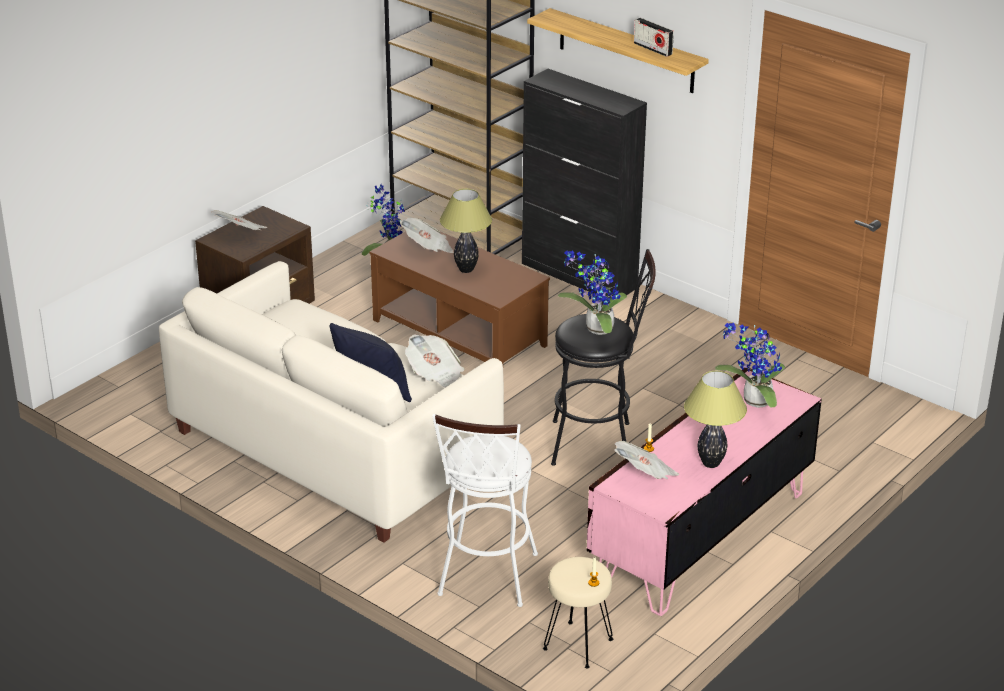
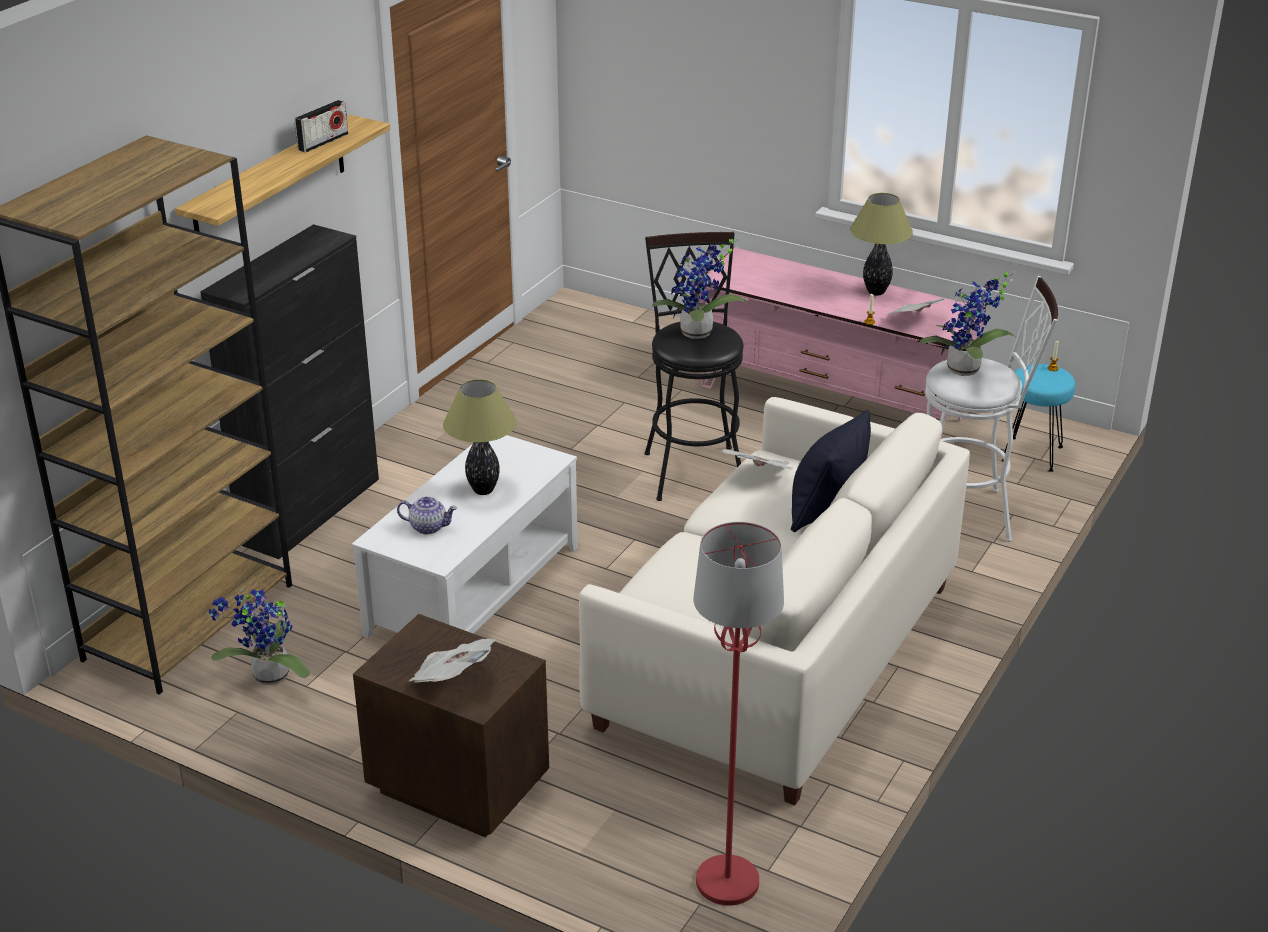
camera: 100 degrees left, 0 degrees up
brown coffee table [369,231,550,364] -> white coffee table [352,435,578,638]
newspaper [400,218,454,253] -> teapot [397,496,457,535]
beige stool [543,557,613,668] -> turquoise stool [1002,364,1075,472]
potted plant [715,323,785,408] -> potted plant moved to [920,271,1016,376]
none -> red floor lamp [693,522,784,905]

